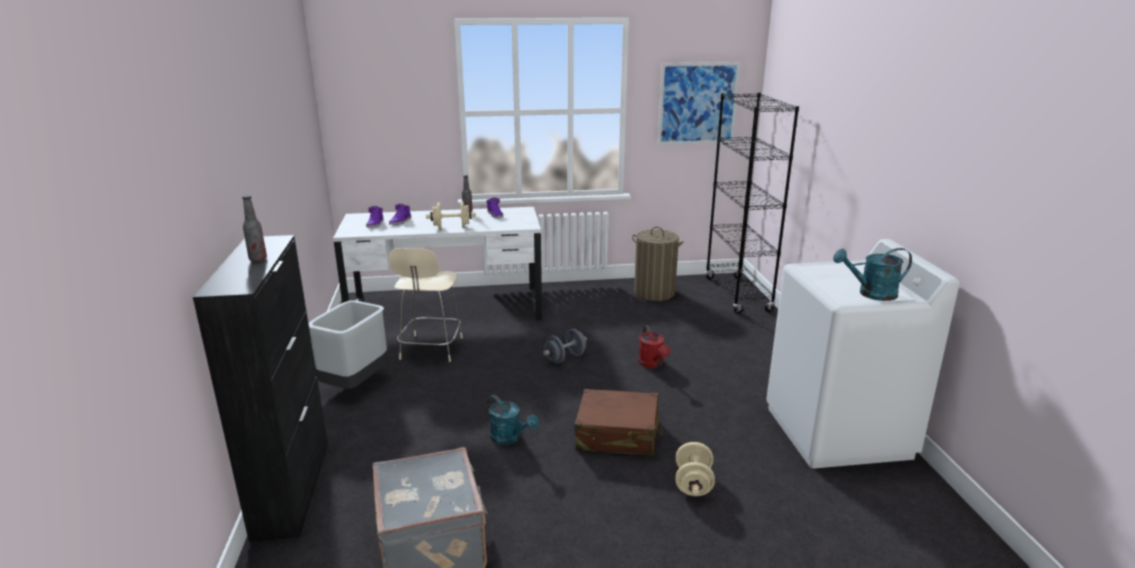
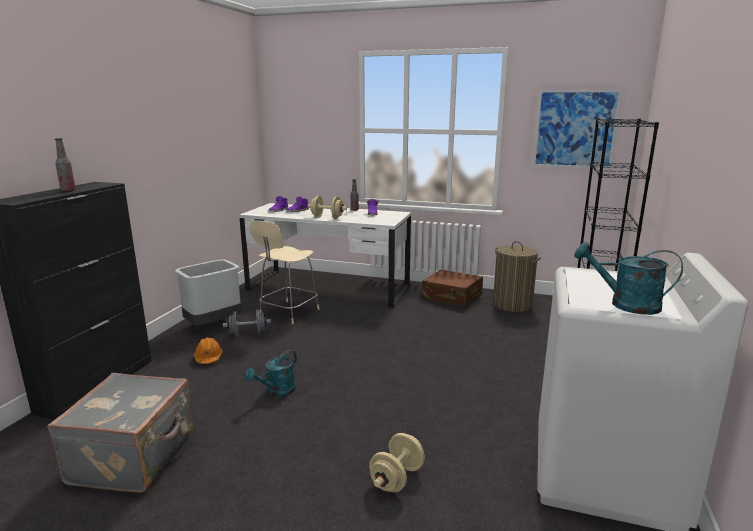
camera: 25 degrees right, 5 degrees down
turquoise watering can [487,395,539,445] -> turquoise watering can turned 60 degrees clockwise [245,350,297,397]
grey dumbbell [543,329,587,363] -> grey dumbbell moved to [223,310,271,337]
brown suitcase [575,389,662,456] -> brown suitcase moved to [422,270,483,307]
red watering can [638,325,670,368] -> none
none -> orange hard hat [194,337,222,364]

